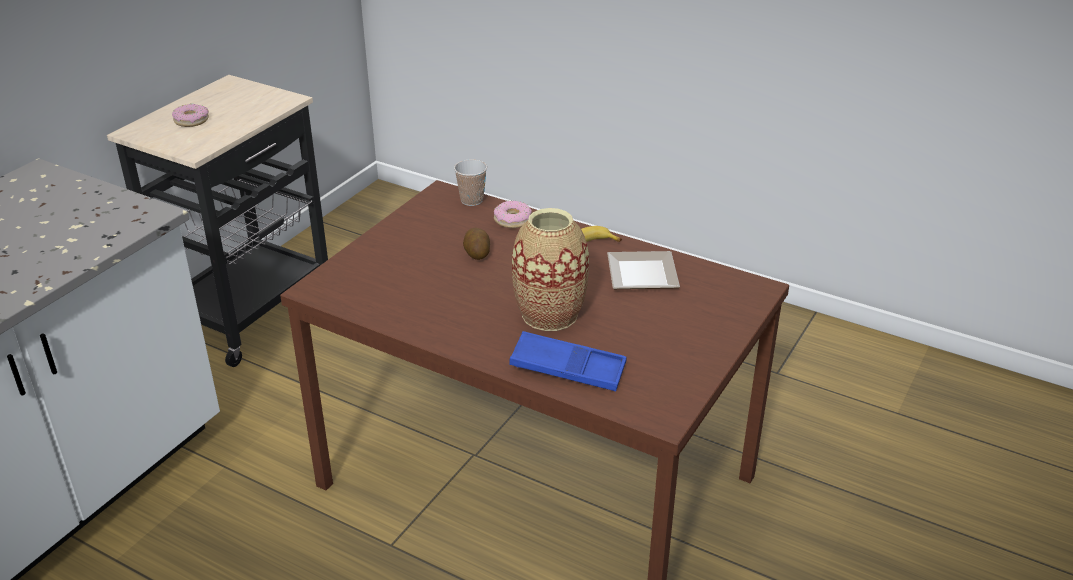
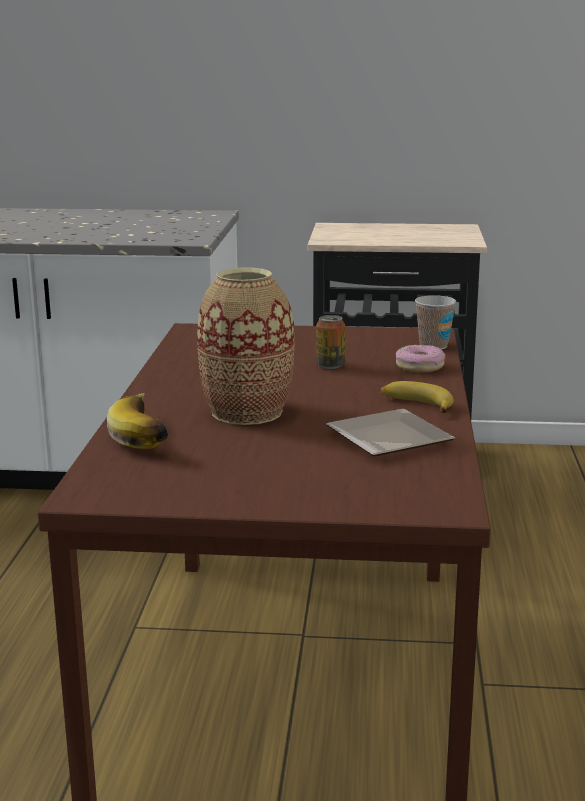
camera: 65 degrees right, 15 degrees down
donut [172,104,209,127] -> none
potato [463,228,490,260] -> can [316,315,345,369]
blue tray [509,331,627,391] -> banana [107,393,168,449]

